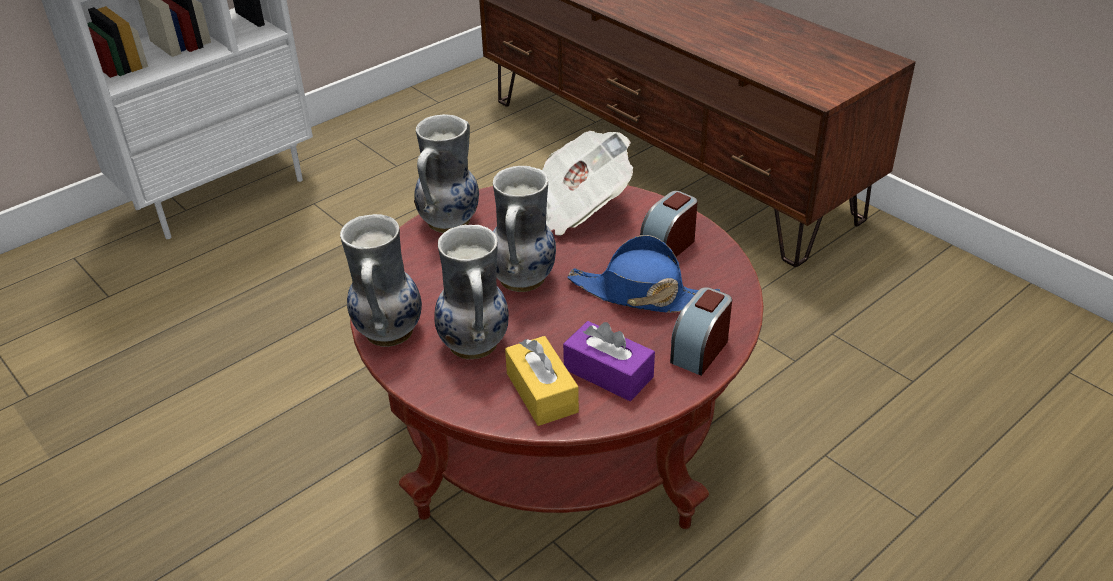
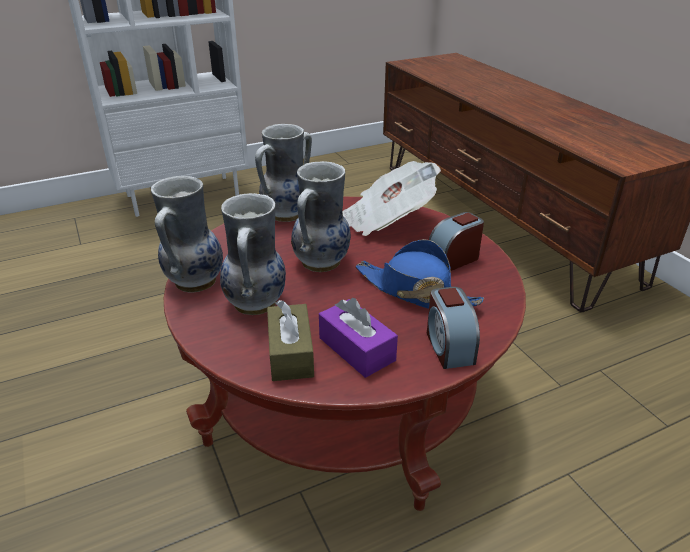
camera: 15 degrees right, 5 degrees down
yellow tissue box [505,336,579,426] -> brown tissue box [267,300,314,381]
alarm clock [670,287,732,376] -> alarm clock turned 60 degrees counterclockwise [427,287,480,369]

